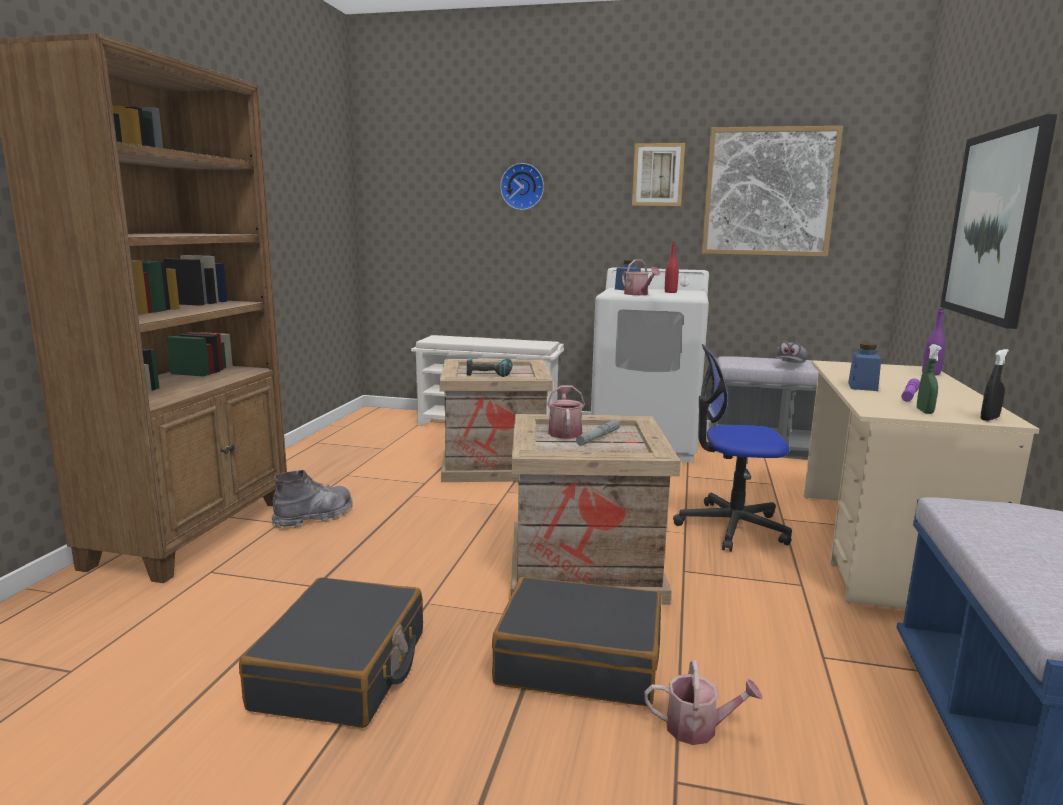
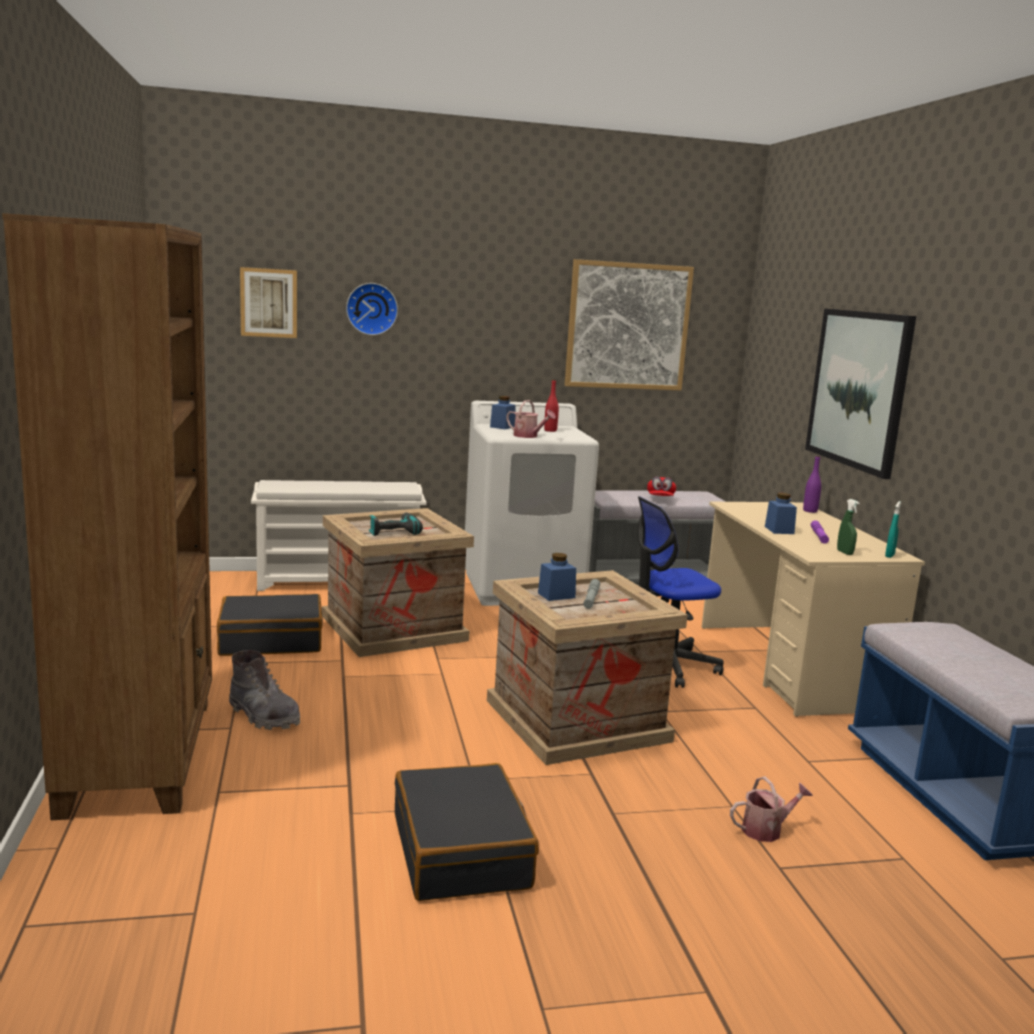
camera: 25 degrees left, 0 degrees up
grey boot [271,470,353,529] -> grey boot turned 105 degrees clockwise [229,650,300,730]
black suitcase [492,577,661,706] -> black suitcase moved to [217,594,323,656]
watering can [547,385,585,439] -> blue jar [538,553,576,601]
picture [632,143,685,206] -> picture moved to [240,267,297,338]
grey cap [776,341,807,363] -> red cap [647,477,676,496]
black spray bottle [981,349,1009,421] -> turquoise spray bottle [885,501,901,558]

